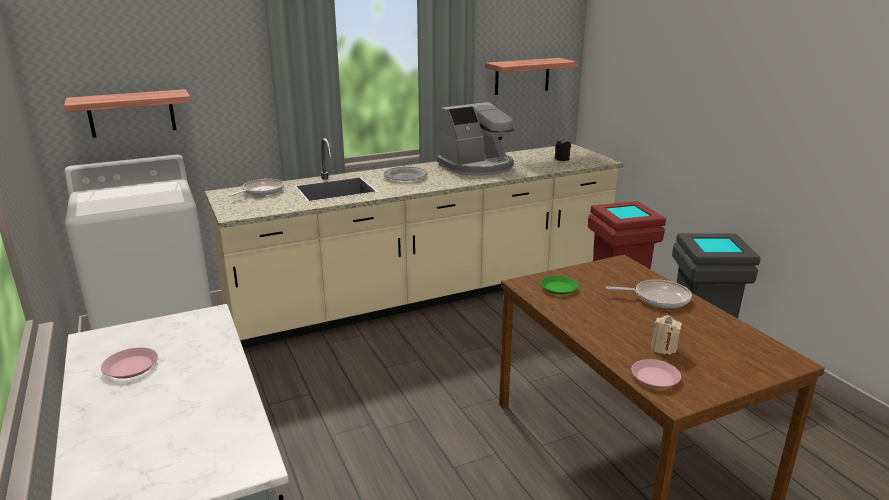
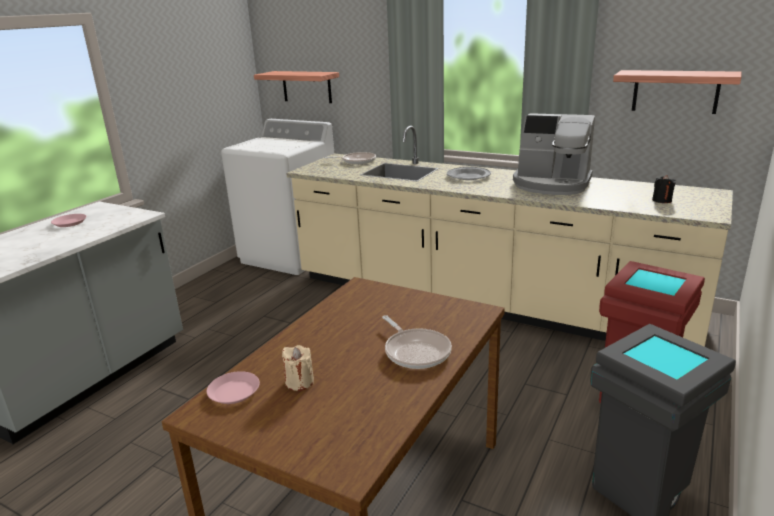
camera: 55 degrees right, 0 degrees up
green plate [541,276,578,295] -> none

